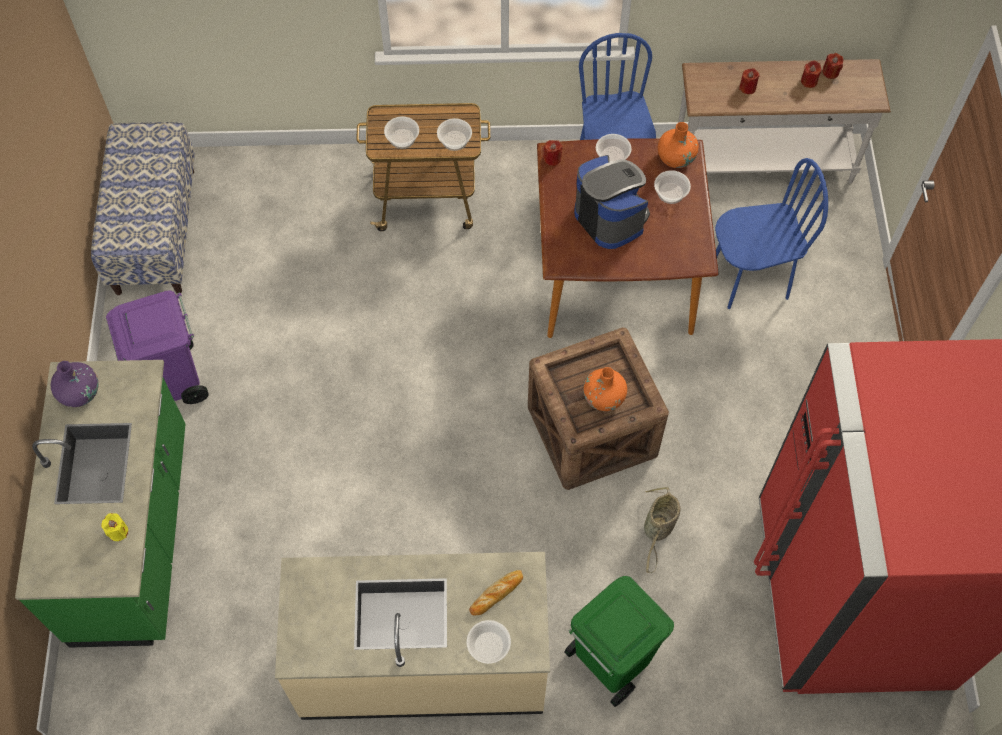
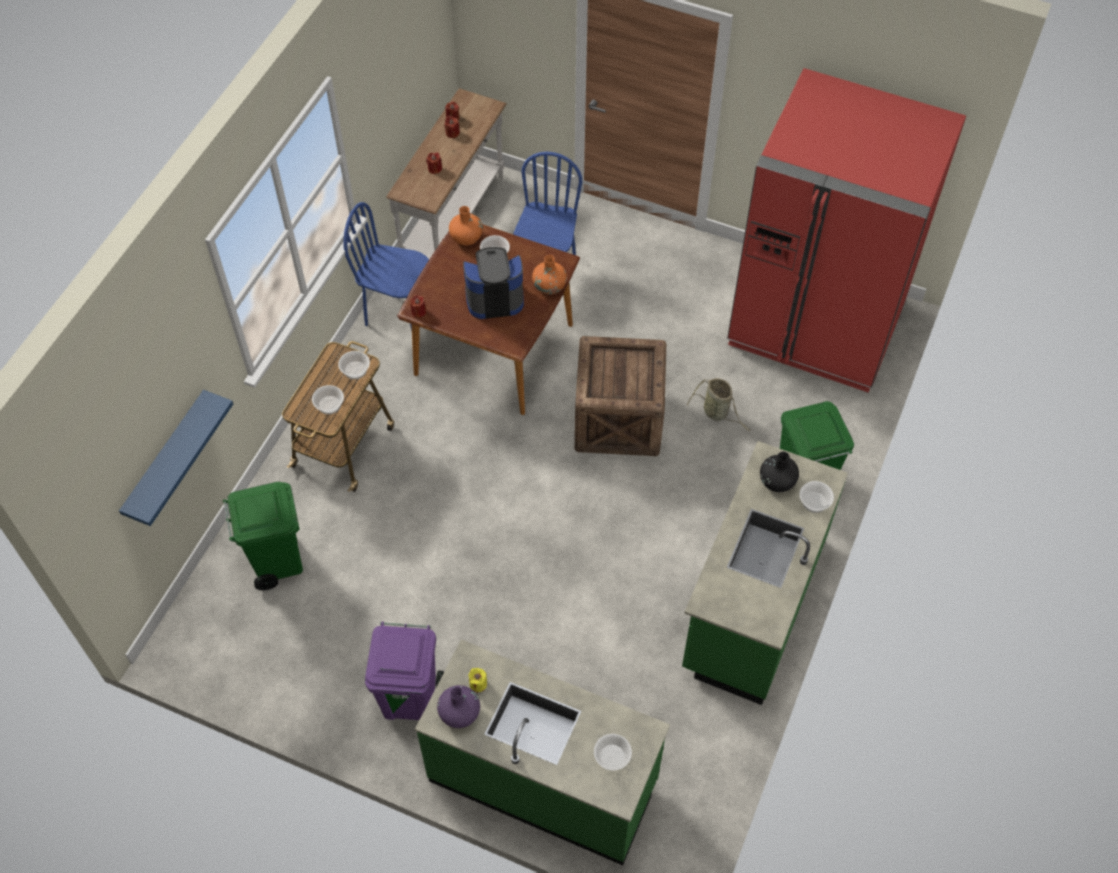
camera: 65 degrees left, 5 degrees down
bench [91,122,195,295] -> none
yellow candle [101,513,128,541] -> yellow candle moved to [468,668,487,692]
beige counter [275,552,550,720] -> green counter [682,441,848,705]
bread [469,570,523,616] -> black vase [760,452,799,492]
orange vase [583,367,627,411] -> orange vase moved to [532,255,567,294]
bowl [596,134,632,162] -> bowl moved to [594,734,632,770]
none -> blue shelf [119,390,233,526]
none -> green trash can [223,482,303,590]

